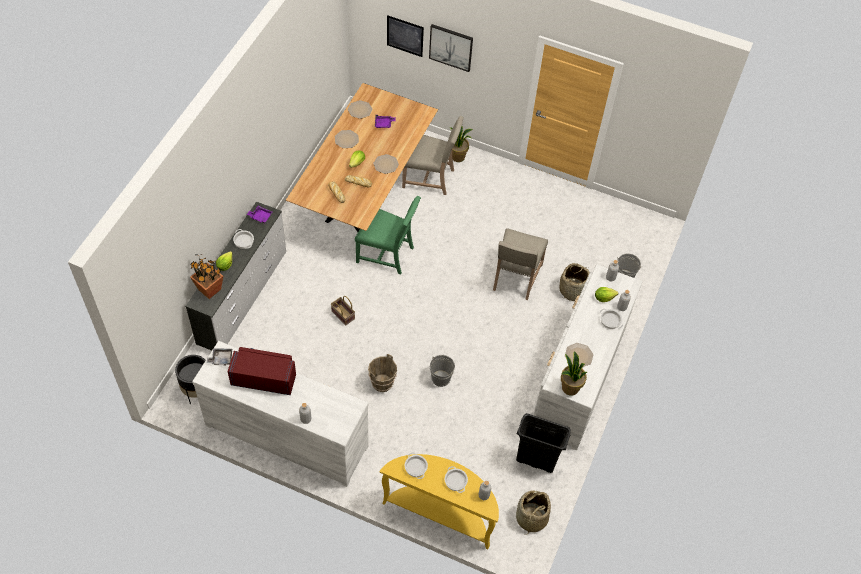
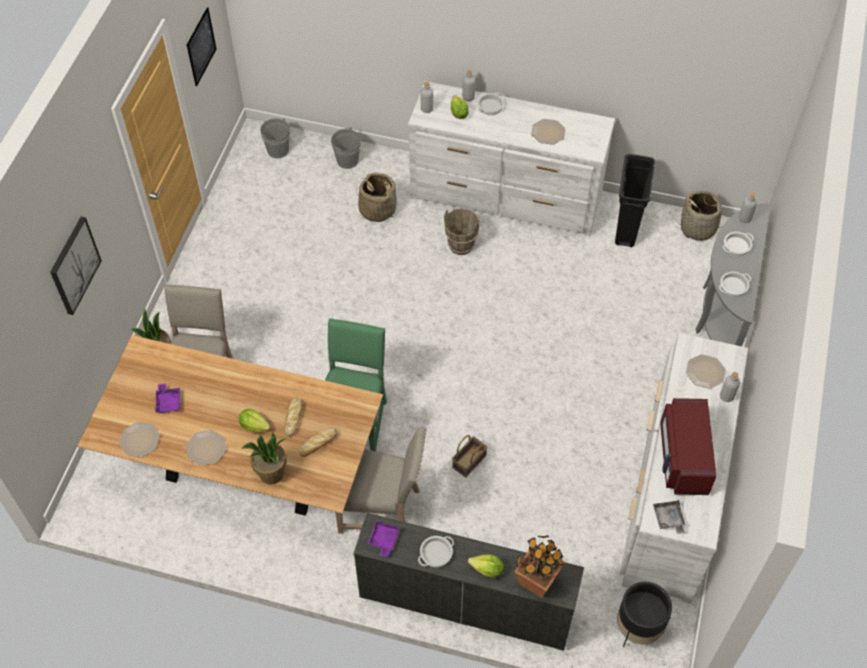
camera: 95 degrees left, 0 degrees up
brown bucket [368,354,397,392] -> brown bucket moved to [444,208,480,255]
plate [373,154,399,174] -> plate moved to [686,354,726,389]
yellow console table [380,454,499,549] -> grey console table [696,204,771,346]
picture [387,15,424,57] -> picture moved to [187,7,216,86]
grey bucket [430,355,455,387] -> grey bucket moved to [260,118,290,158]
beige chair [493,228,548,300] -> beige chair moved to [335,427,426,534]
potted plant [561,351,587,395] -> potted plant moved to [241,432,287,485]

